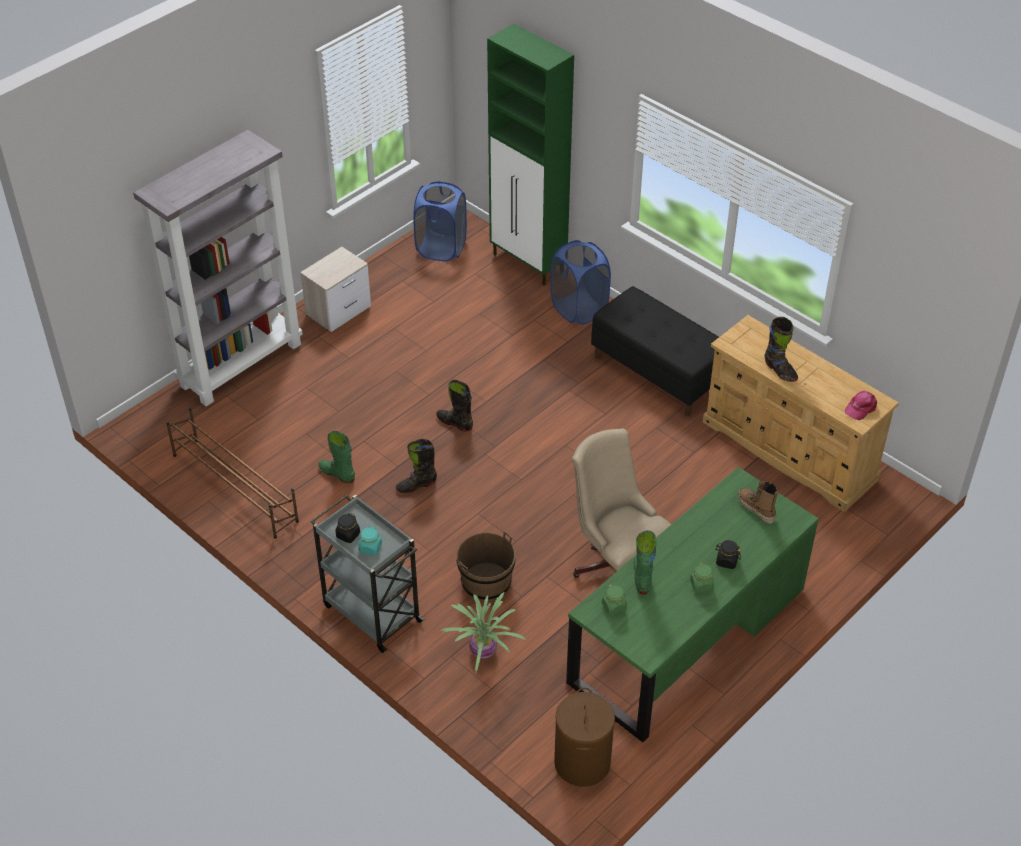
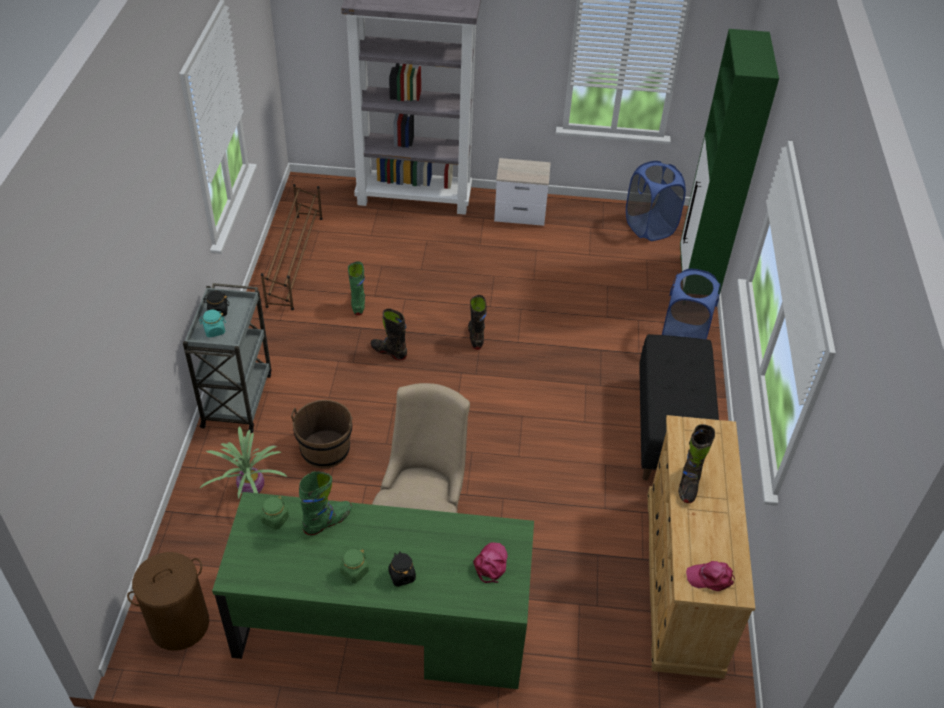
camera: 50 degrees right, 0 degrees up
boot [738,481,778,524] -> pink cap [473,542,507,583]

